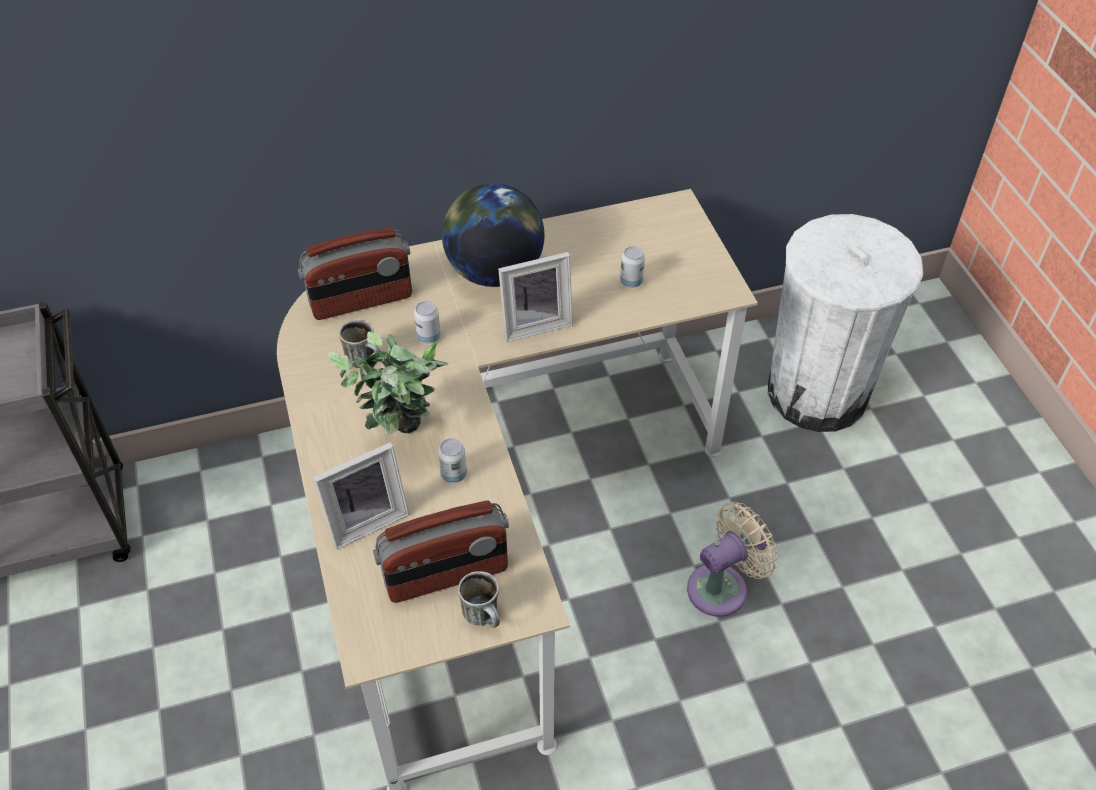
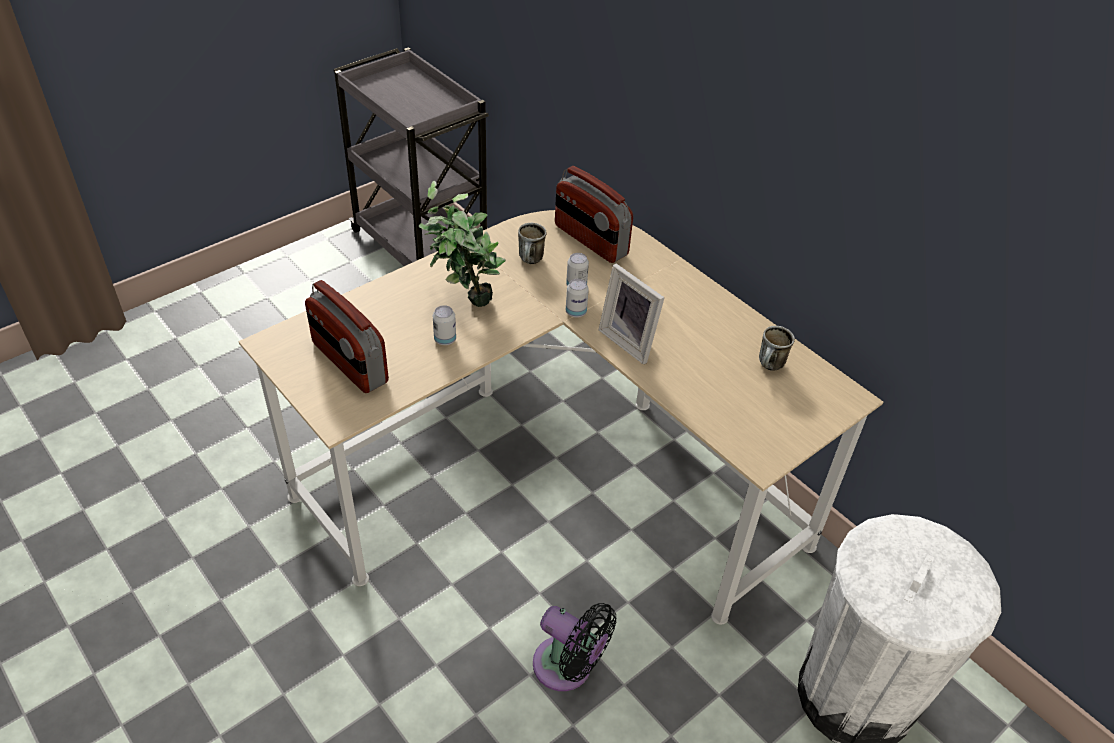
camera: 65 degrees right, 5 degrees down
picture frame [313,442,409,549] -> none
globe [442,183,545,287] -> none
mug [458,571,500,628] -> mug moved to [759,326,795,371]
can [620,246,645,288] -> can moved to [566,279,589,318]
beige fan [687,502,778,617] -> black fan [533,603,616,691]

